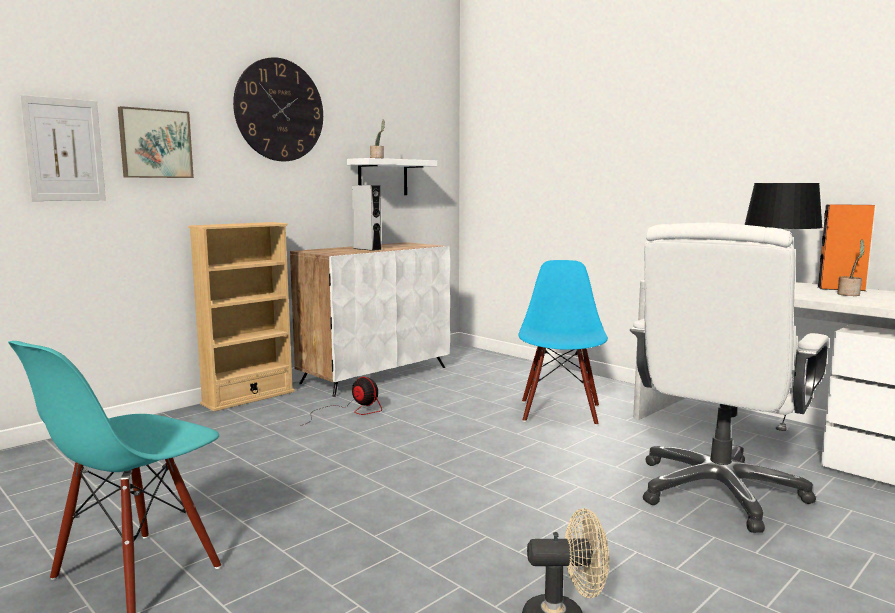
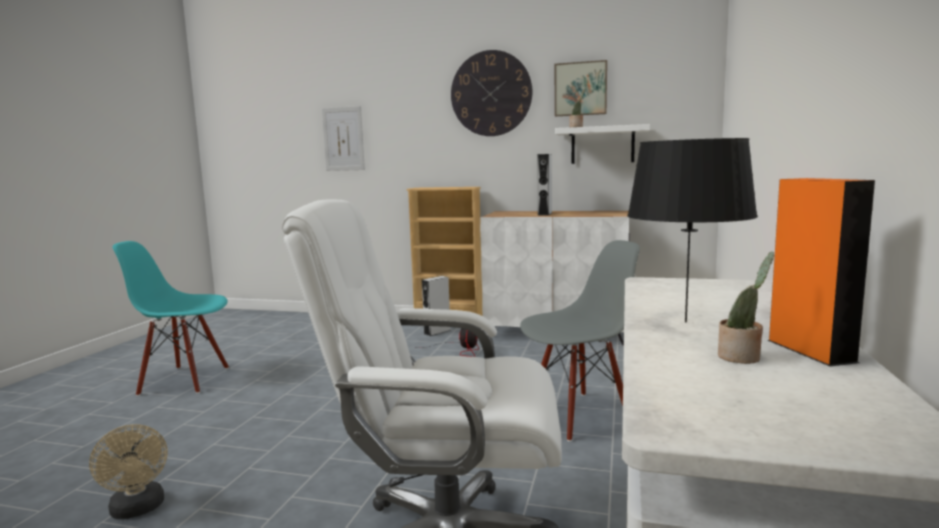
camera: 60 degrees right, 0 degrees up
picture [118,106,194,178] -> picture moved to [555,60,607,116]
blue chair [518,260,608,426] -> grey chair [520,240,640,442]
none -> grey speaker [422,276,451,336]

